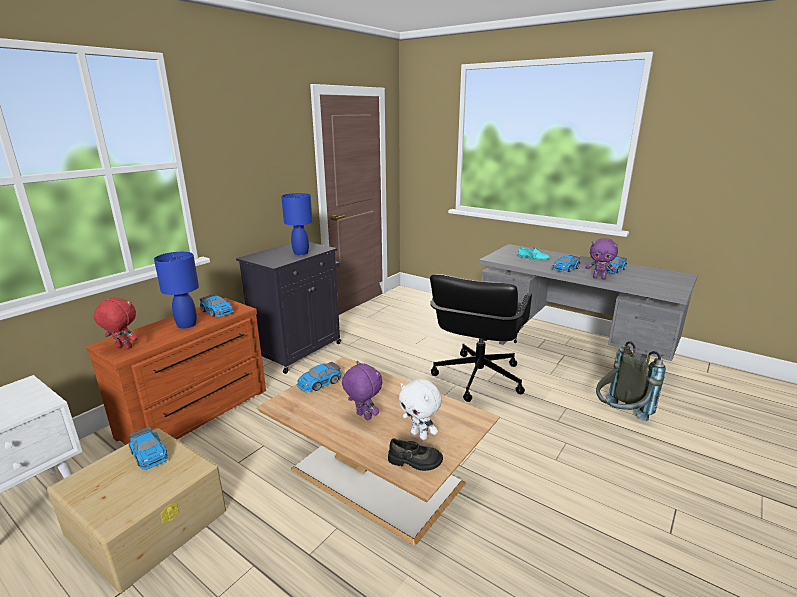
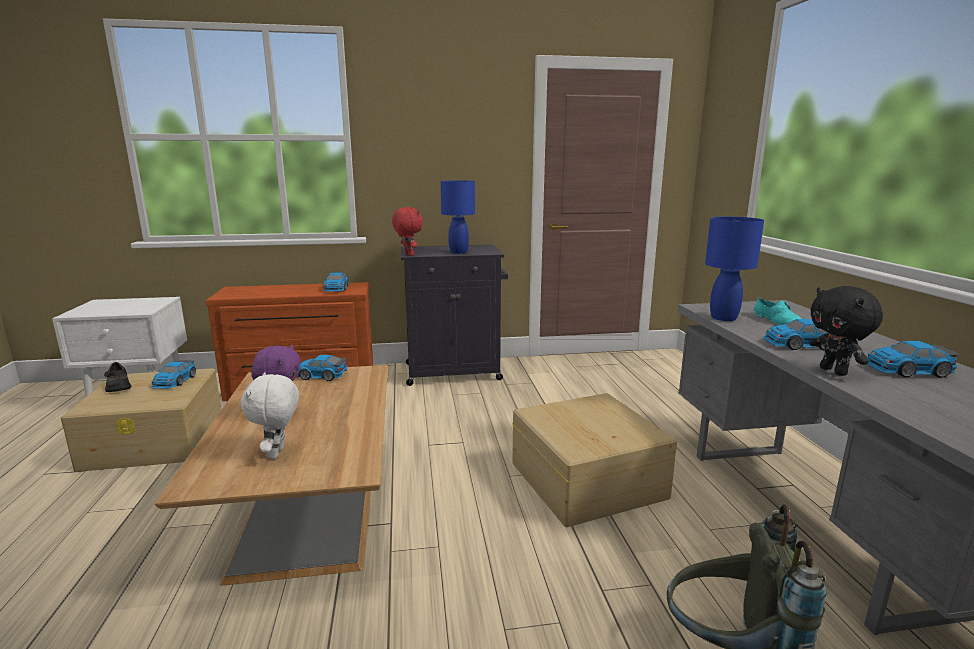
camera: 45 degrees right, 5 degrees down
red plush toy [94,298,138,349] -> red plush toy moved to [392,207,423,256]
blue table lamp [154,252,199,329] -> blue table lamp moved to [705,217,764,321]
black shoe [388,438,443,471] -> black shoe moved to [104,362,131,392]
black office chair [430,274,532,402] -> beige storage box [512,393,677,527]
purple plush toy [586,238,618,279] -> black plush toy [809,286,883,376]

